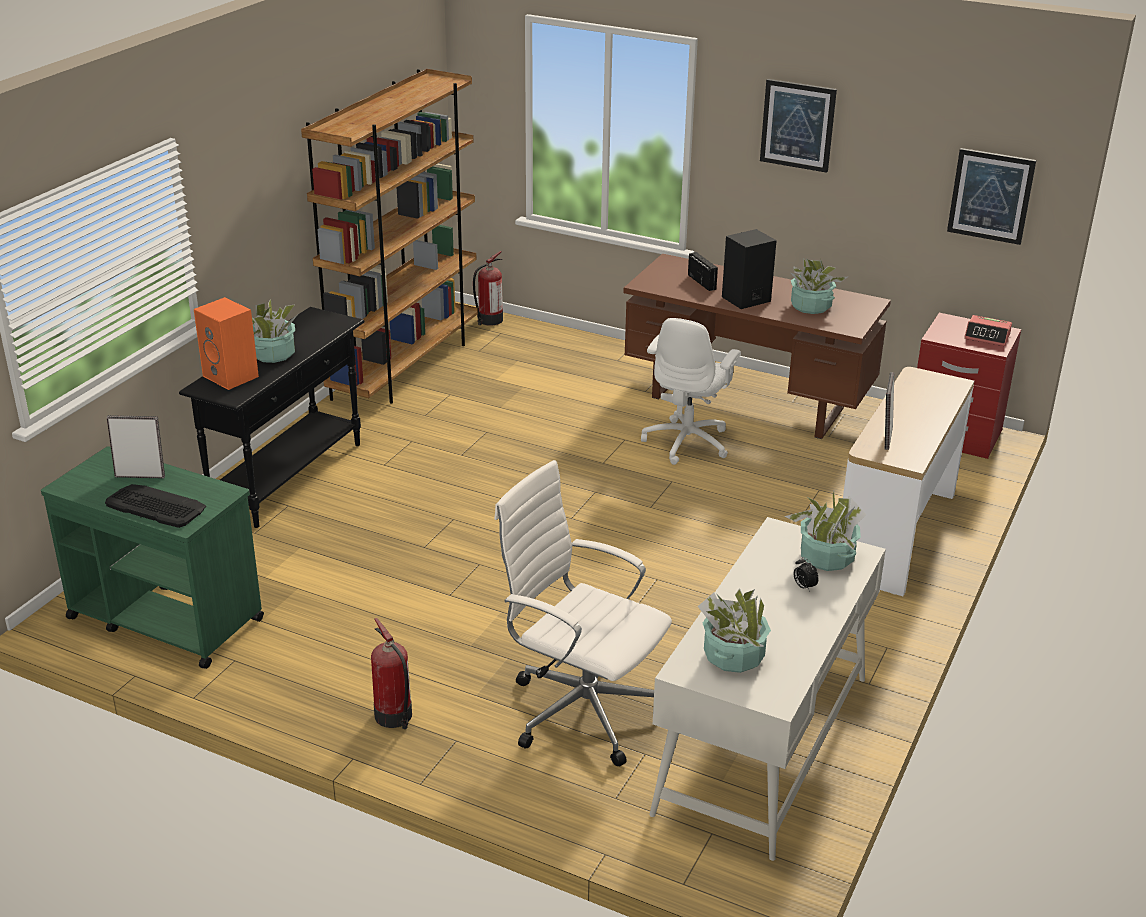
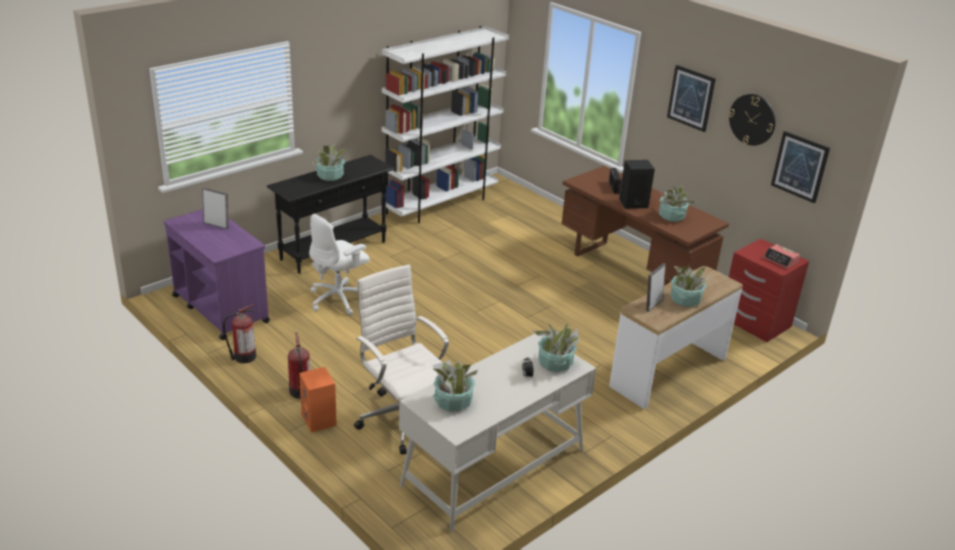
camera: 20 degrees right, 0 degrees up
green cart [41,446,264,669] -> purple cart [164,209,270,340]
keyboard [105,484,206,528] -> none
orange speaker [194,297,259,390] -> orange speaker moved to [299,367,337,433]
brown bookcase [301,69,478,403] -> white bookcase [381,26,509,223]
fire extinguisher [473,251,503,326] -> fire extinguisher moved to [223,304,256,363]
white office chair [641,318,741,465] -> white office chair moved to [309,214,370,315]
none -> potted plant [670,266,710,307]
none -> wall clock [729,94,775,146]

